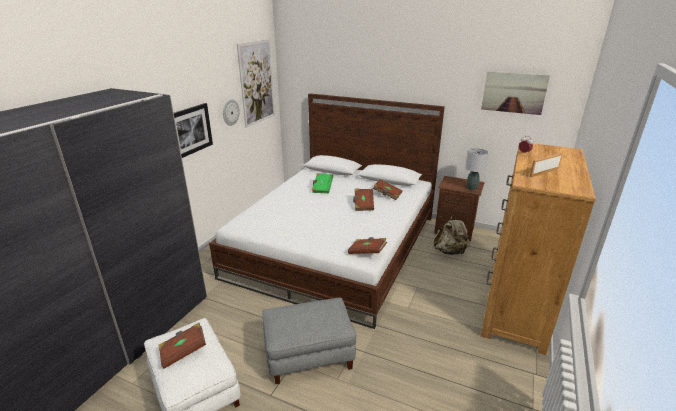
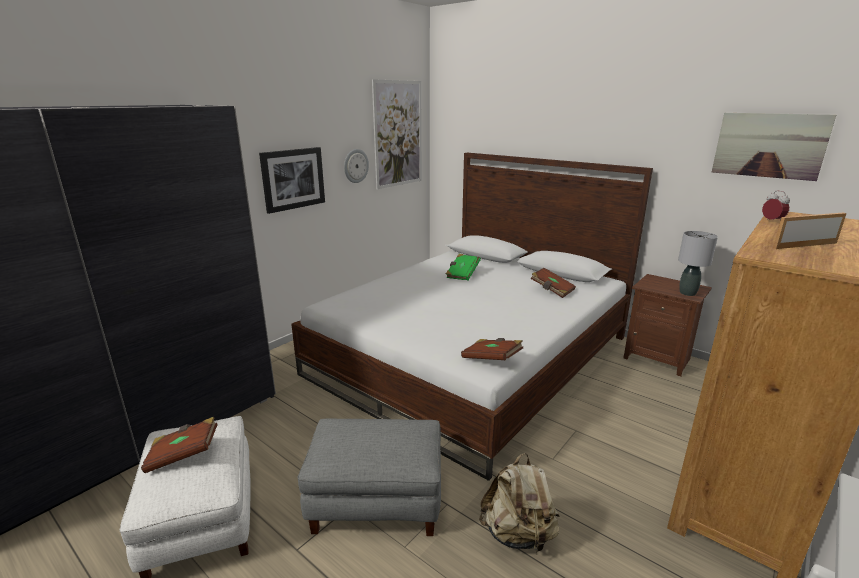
camera: 15 degrees right, 5 degrees down
brown book [353,189,374,211] -> none
beige backpack [434,215,470,255] -> beige backpack moved to [479,453,560,554]

